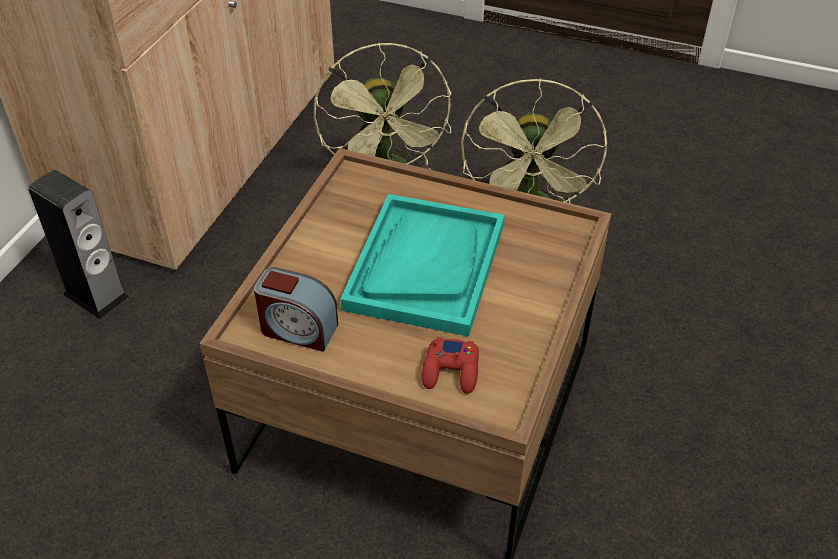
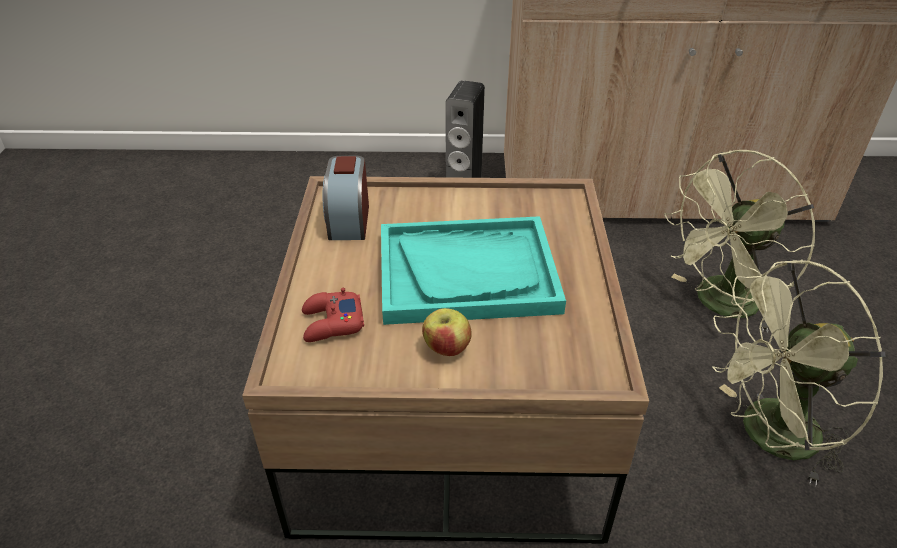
camera: 70 degrees right, 5 degrees down
none -> apple [422,308,472,356]

